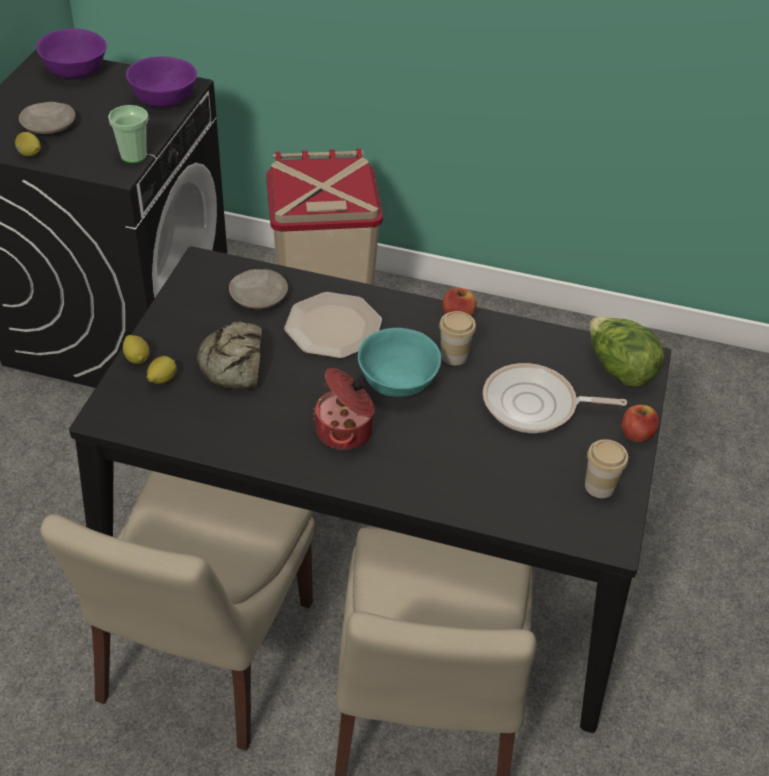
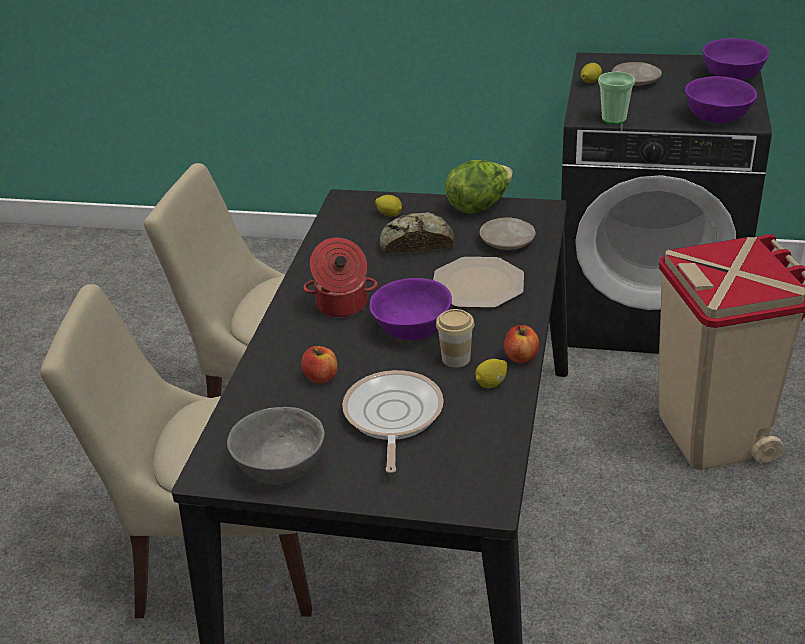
camera: 90 degrees right, 10 degrees down
lemon [123,335,149,364] -> lemon moved to [475,359,508,388]
turquoise bowl [358,328,441,397] -> purple bowl [369,278,452,340]
cup [585,439,628,498] -> grey bowl [227,407,325,485]
lettuce [590,317,664,387] -> lettuce moved to [445,160,513,213]
apple [622,405,659,442] -> apple moved to [301,346,338,384]

